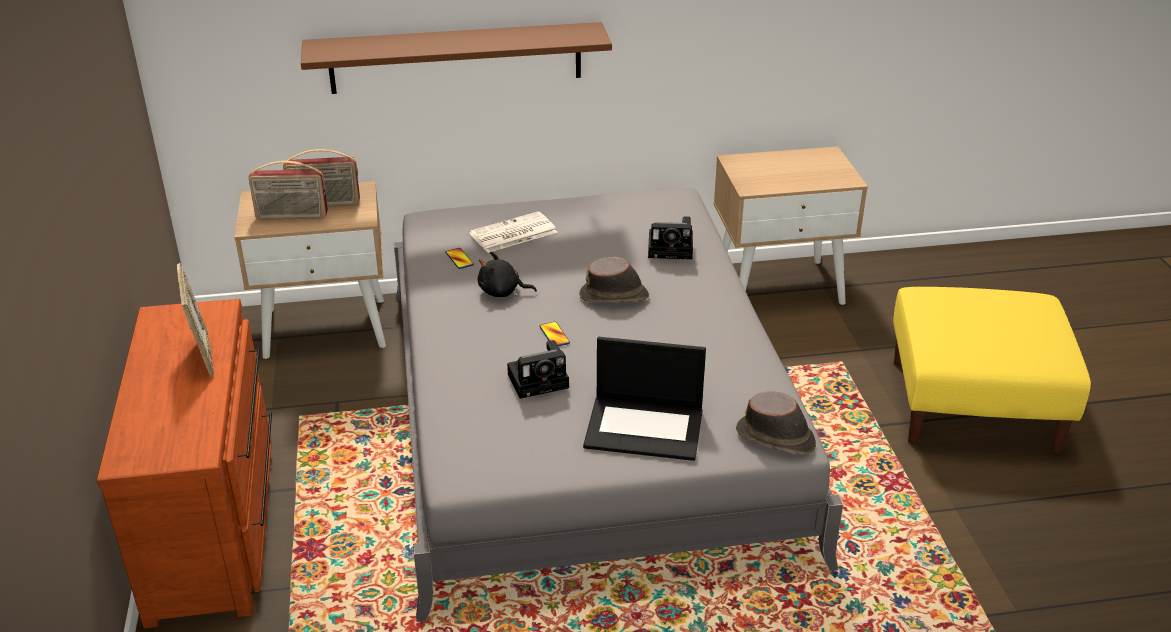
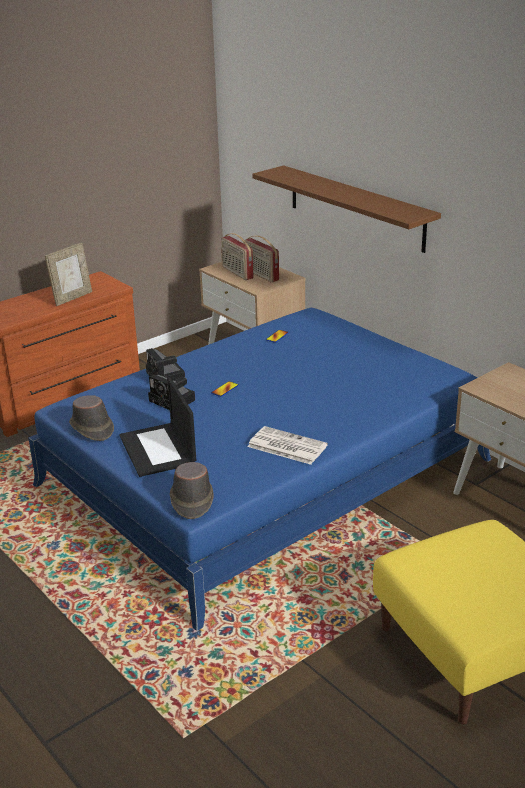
camera: 60 degrees right, 5 degrees down
grey bed [394,188,843,622] -> blue bed [28,308,491,631]
newspaper [469,211,557,253] -> newspaper moved to [247,426,328,465]
black plush toy [478,252,537,297] -> none
brown hat [579,256,649,303] -> brown hat moved to [69,395,114,441]
camera [648,216,693,259] -> camera moved to [146,348,185,381]

